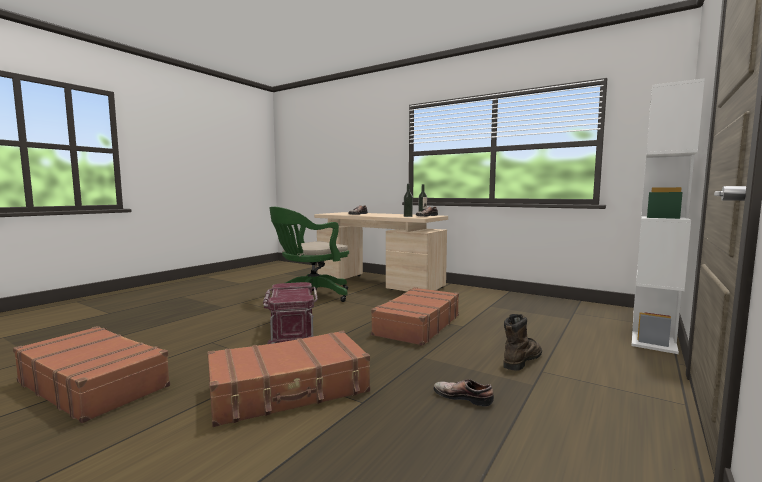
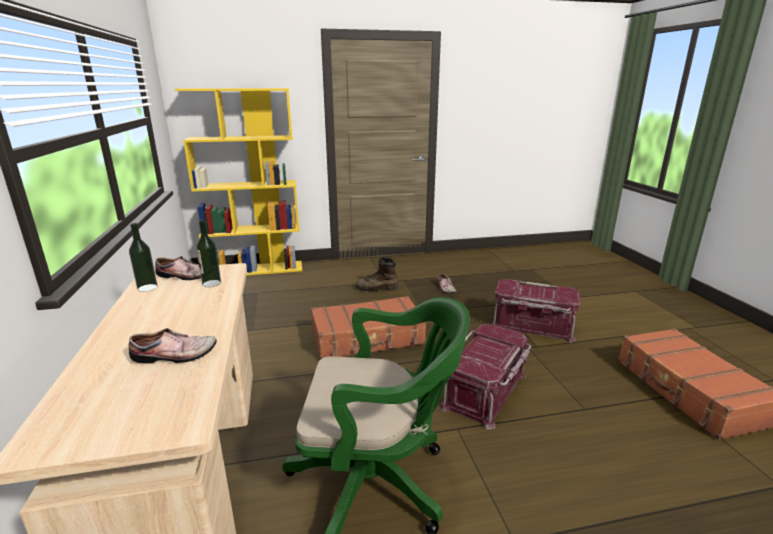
camera: 135 degrees left, 15 degrees up
brown suitcase [207,331,370,427] -> red storage box [491,279,580,343]
white bookcase [632,78,705,354] -> yellow bookcase [175,88,302,276]

